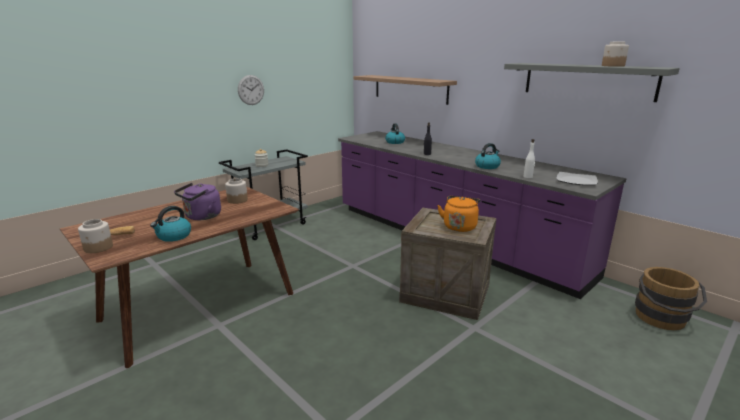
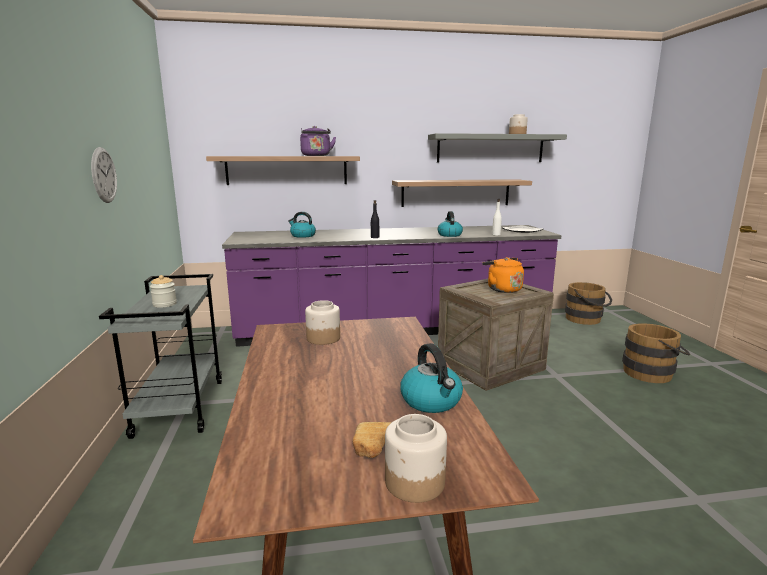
camera: 55 degrees left, 5 degrees down
purple kettle [174,183,221,220] -> purple kettle moved to [300,126,336,156]
none -> shelf [392,179,532,207]
none -> brown bucket [622,323,690,383]

